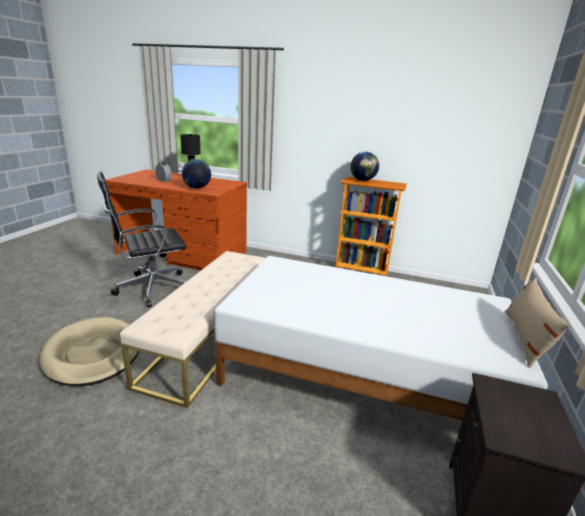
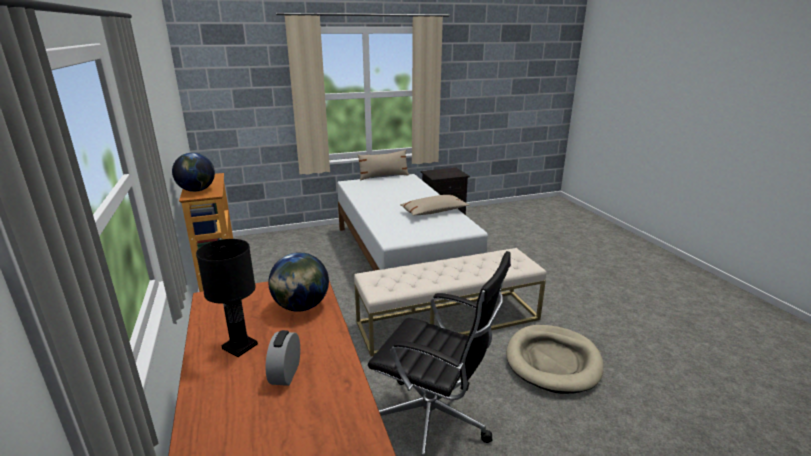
camera: 125 degrees left, 0 degrees up
none -> beige pillow [400,195,470,216]

